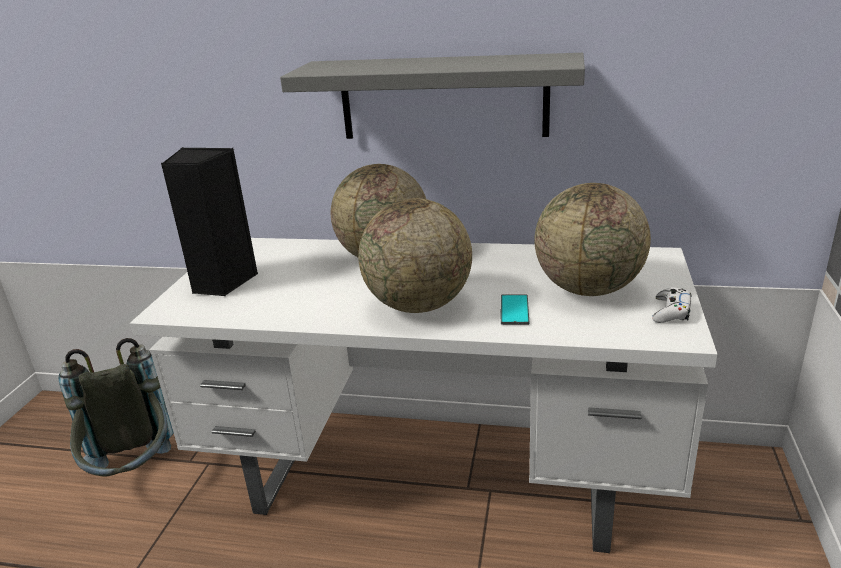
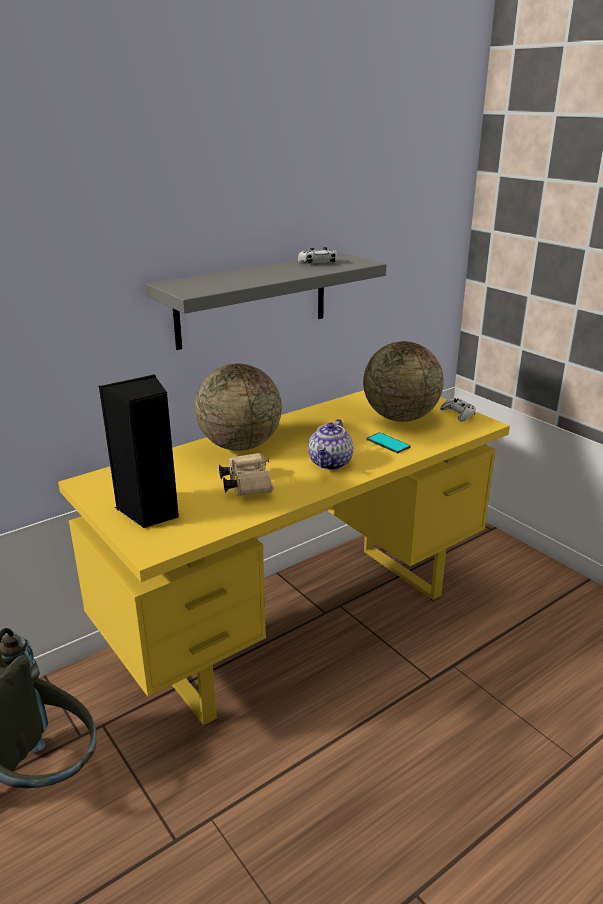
camera: 50 degrees left, 0 degrees up
white desk [129,238,718,553] -> yellow desk [58,390,510,726]
globe [358,198,472,313] -> teapot [308,419,353,470]
none -> beige binoculars [219,453,274,496]
none -> white game controller [298,247,337,264]

